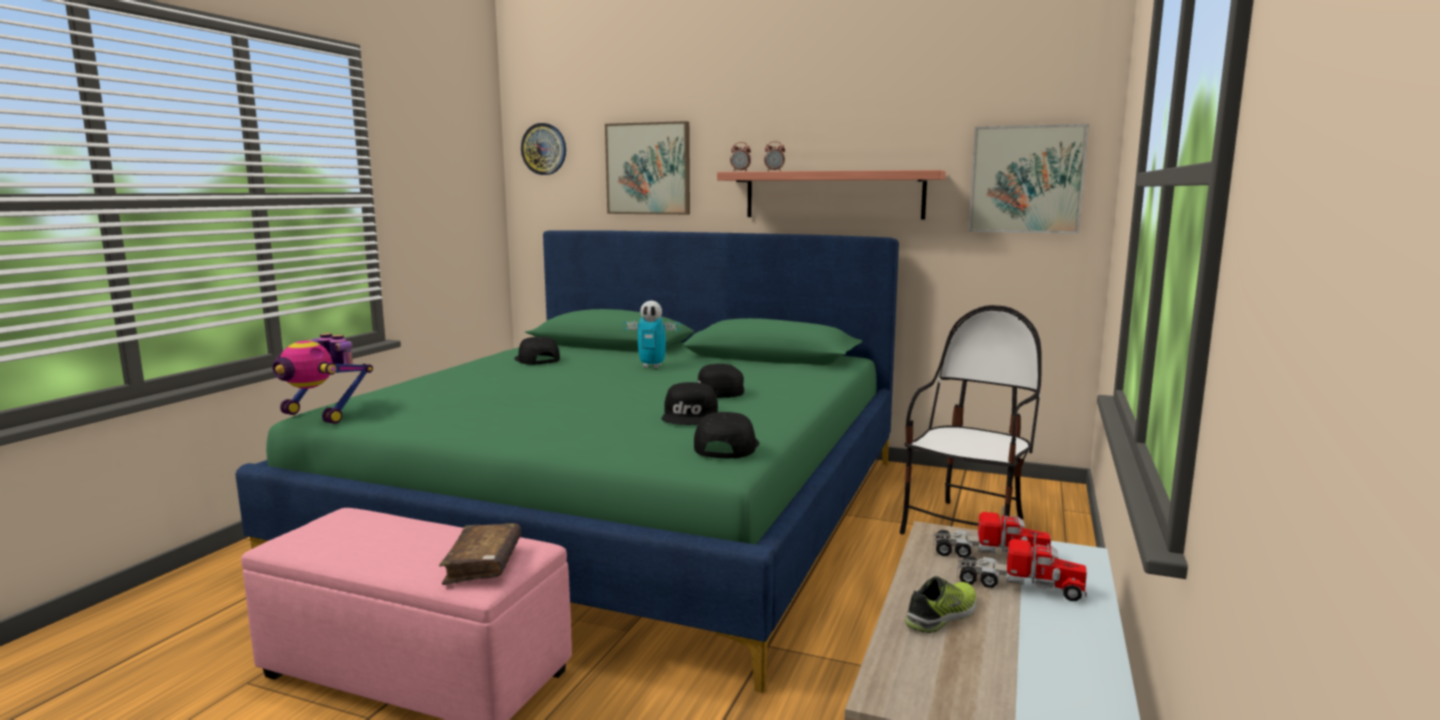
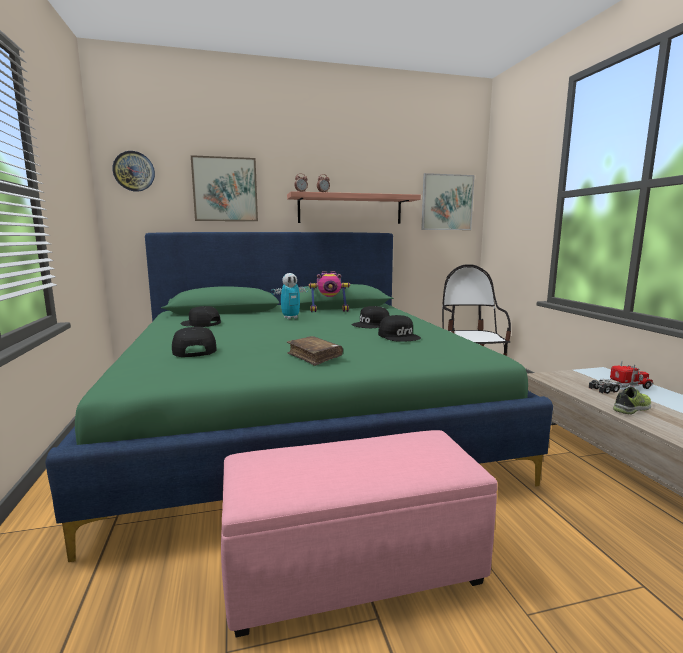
camera: 35 degrees left, 0 degrees up
toy robot [273,333,373,424] -> toy robot moved to [309,271,350,312]
brown book [439,523,521,585] -> brown book moved to [287,336,343,366]
black cap [694,412,759,458] -> black cap moved to [172,327,216,357]
shoe [905,576,976,633] -> shoe turned 45 degrees clockwise [613,386,651,414]
toy truck [932,505,1051,558] -> none

